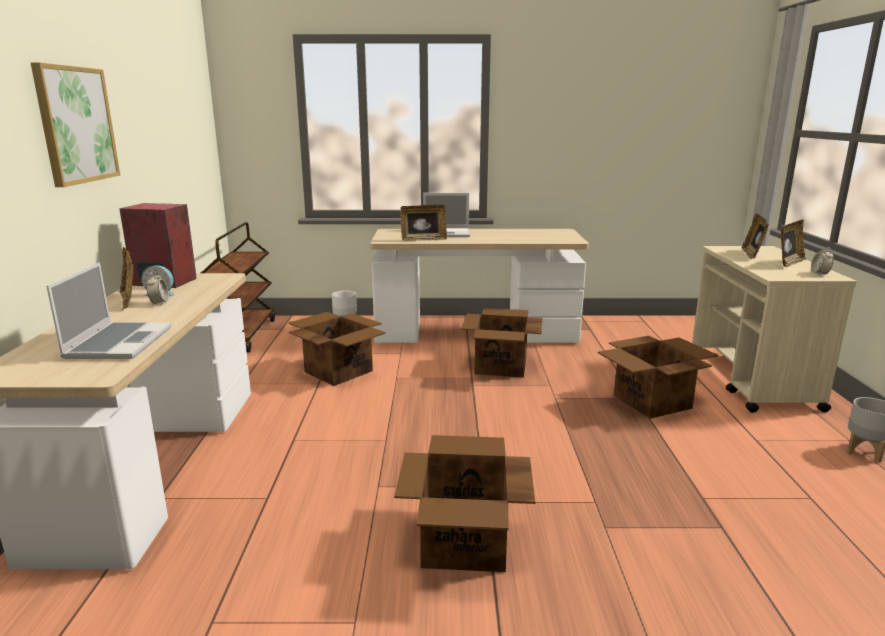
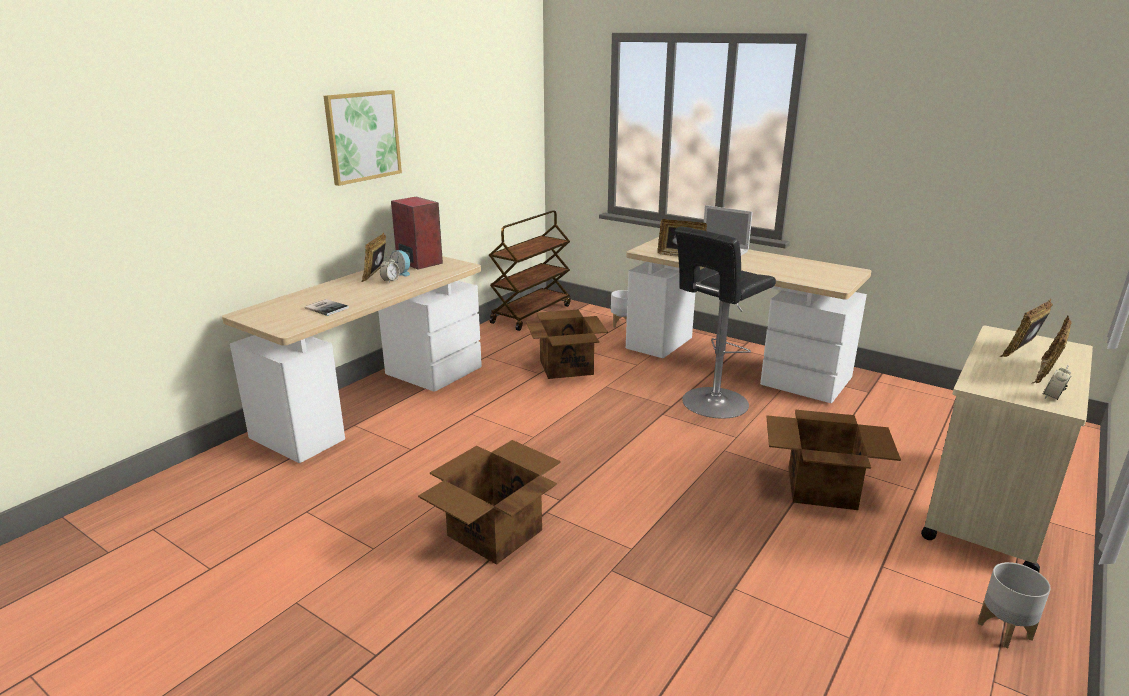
camera: 35 degrees right, 5 degrees up
laptop [46,262,172,359] -> book [305,299,349,316]
cardboard box [461,308,542,378] -> black stool [675,226,776,419]
picture frame [781,220,806,268] -> picture frame turned 135 degrees clockwise [1033,316,1072,383]

